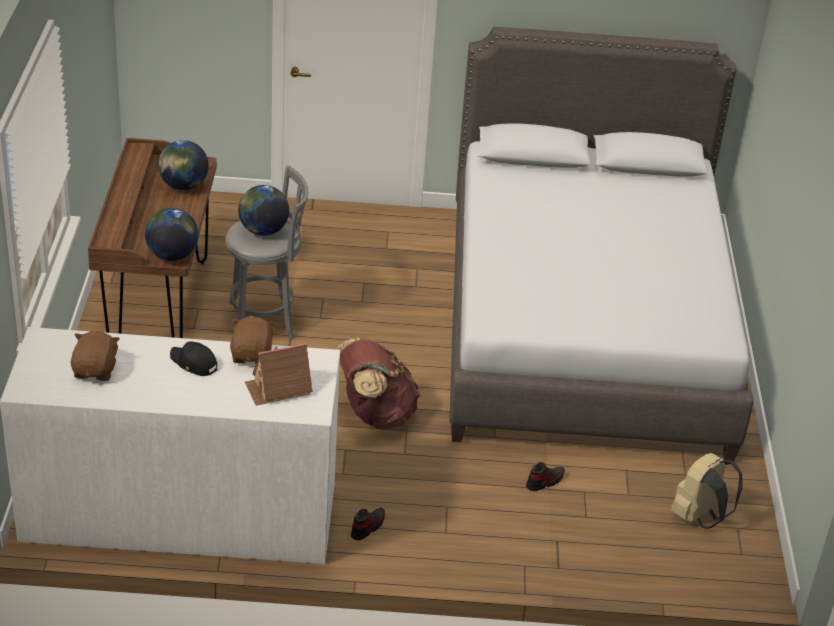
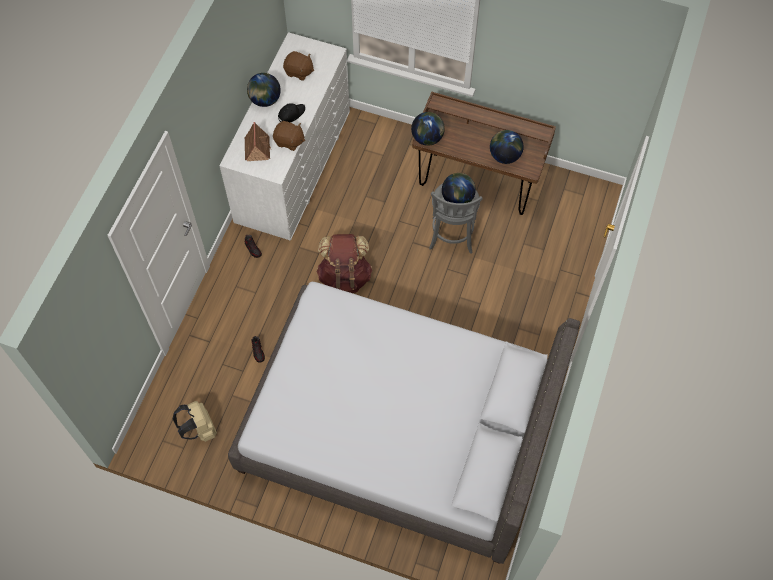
camera: 110 degrees right, 25 degrees up
none -> globe [247,73,281,107]

